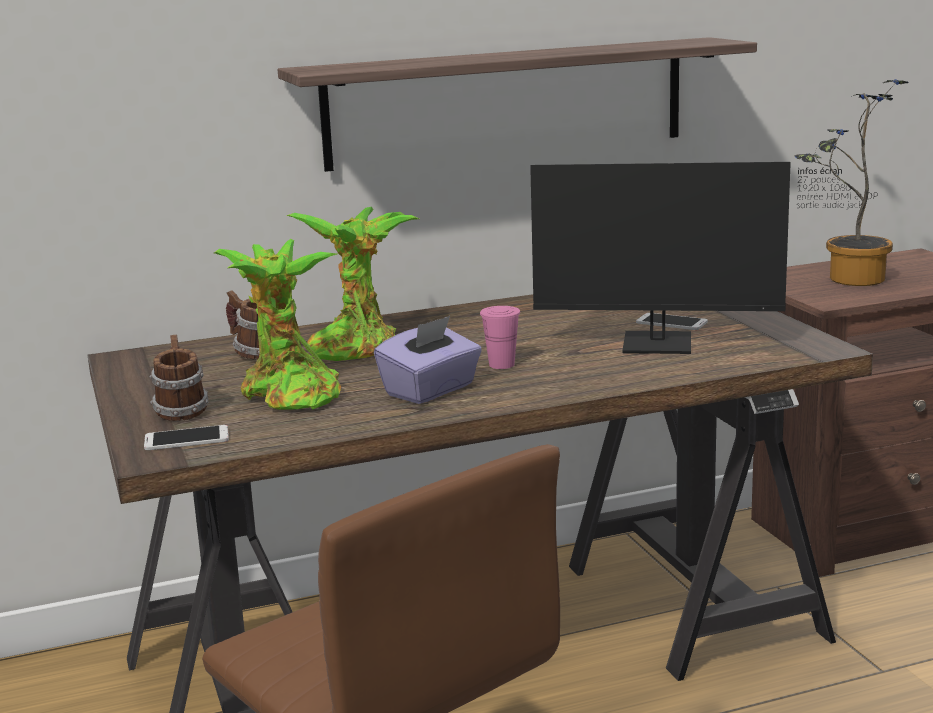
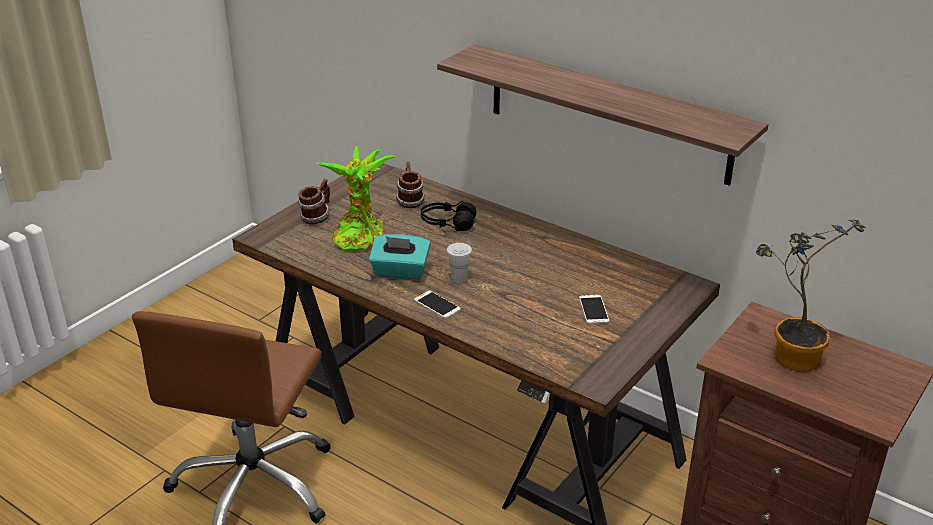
camera: 55 degrees right, 15 degrees up
phone [144,425,229,450] -> phone moved to [414,291,461,319]
potted plant [286,207,419,361] -> black headphones [421,201,476,231]
purple tissue box [374,316,482,404] -> turquoise tissue box [369,234,431,280]
pink cup [480,306,520,369] -> white cup [447,243,472,283]
monitor [530,162,878,354] -> none

